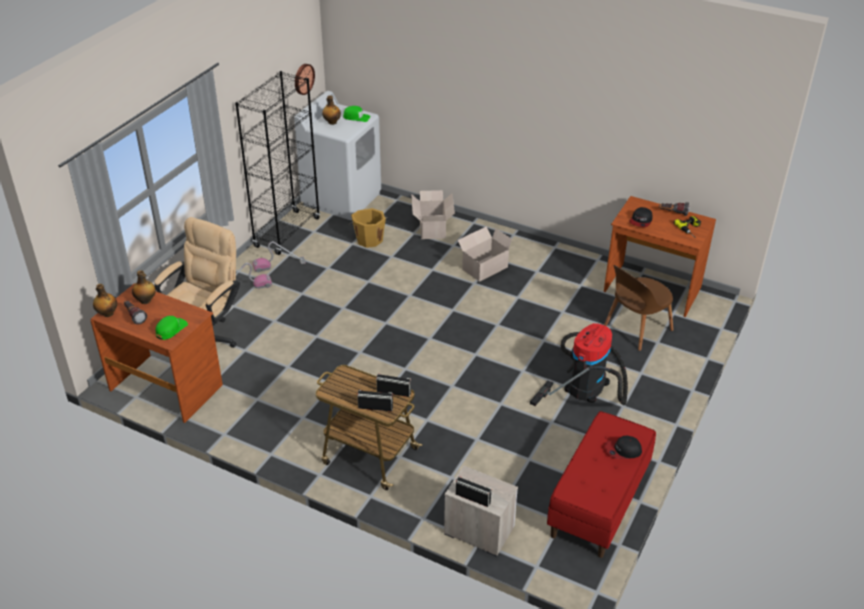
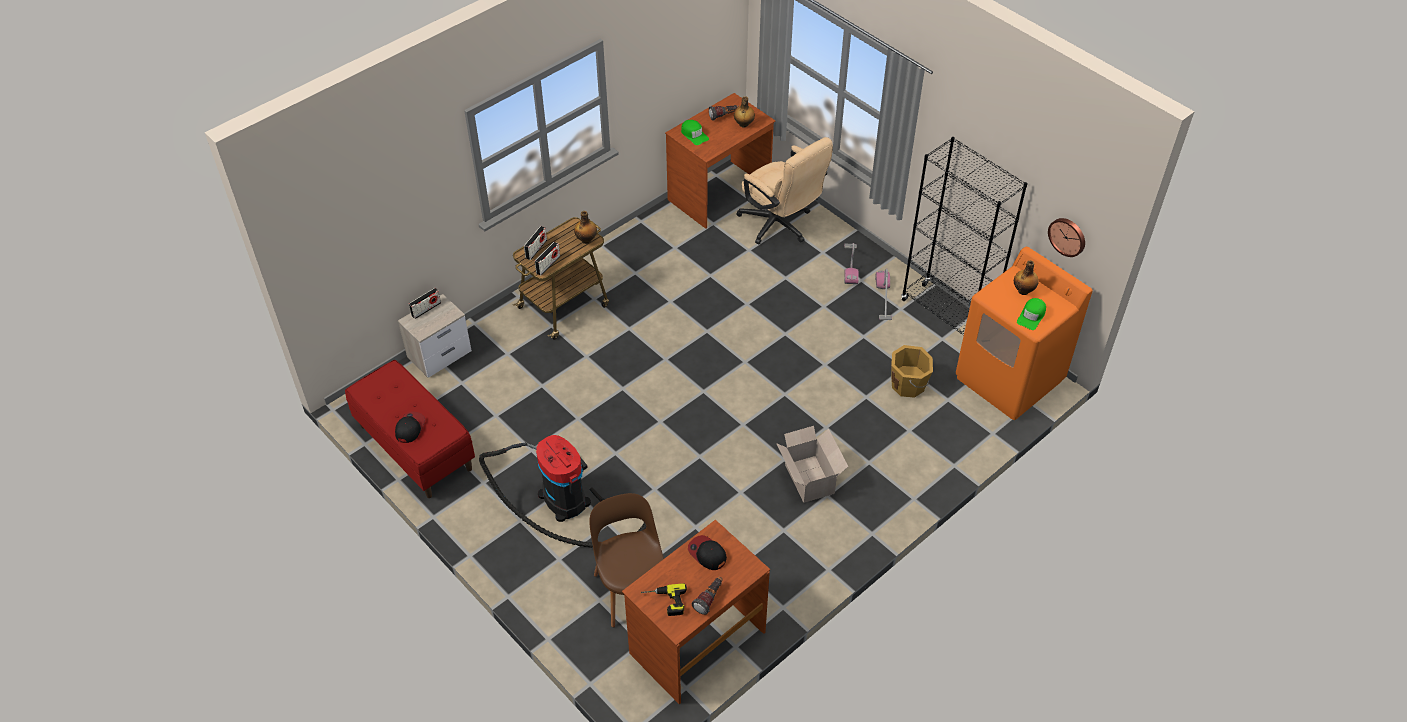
camera: 110 degrees right, 10 degrees up
bottle [93,284,117,317] -> bottle moved to [574,211,597,244]
white washing machine [294,91,381,220] -> orange washing machine [956,247,1092,420]
cardboard box [411,190,455,239] -> none

